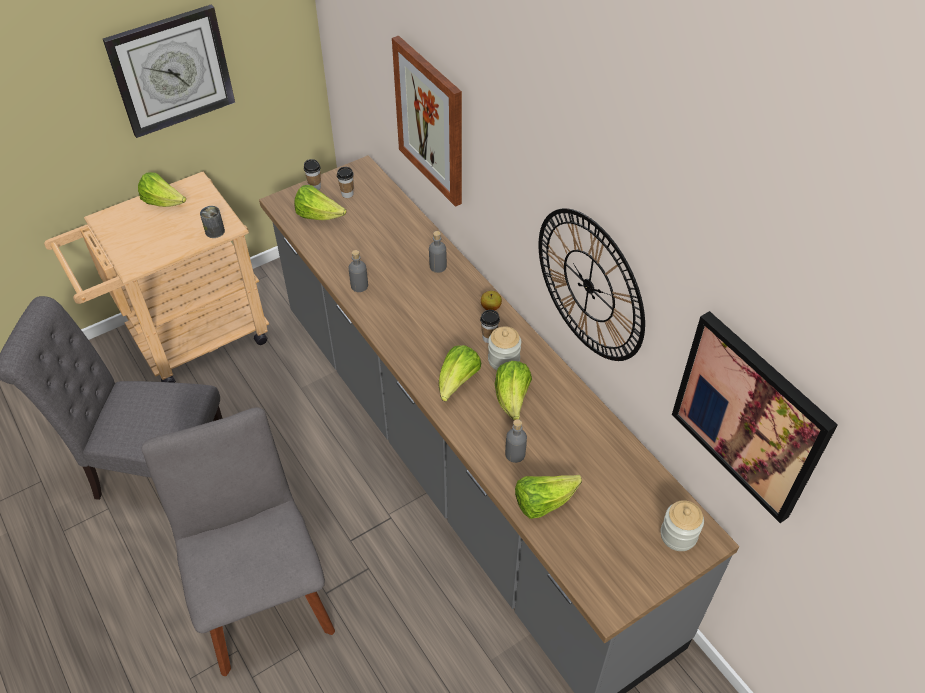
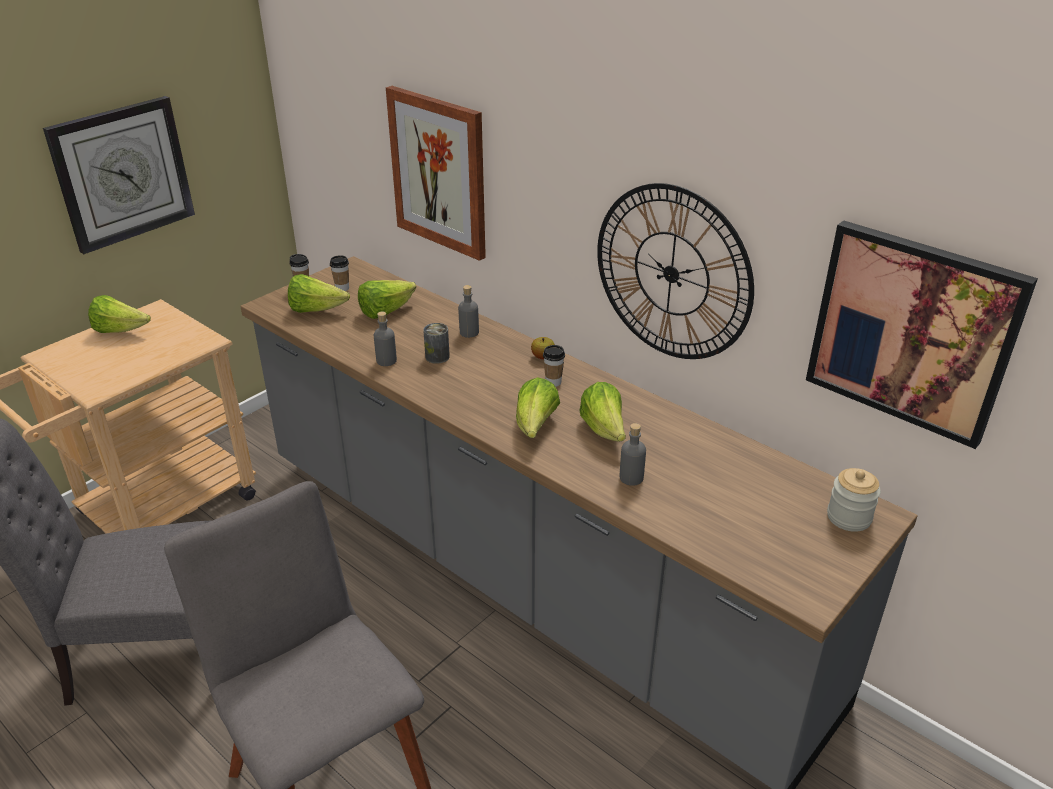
camera: 15 degrees left, 15 degrees down
can [200,206,225,238] -> can moved to [423,323,450,364]
jar [488,326,521,370] -> none
lettuce [515,475,582,519] -> lettuce moved to [358,280,416,319]

